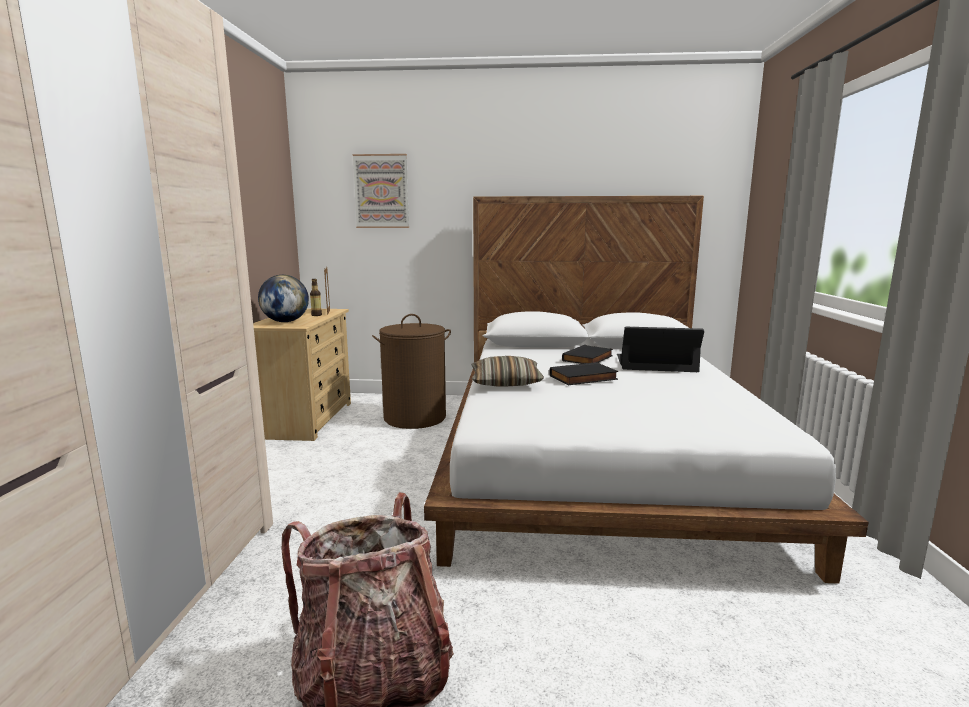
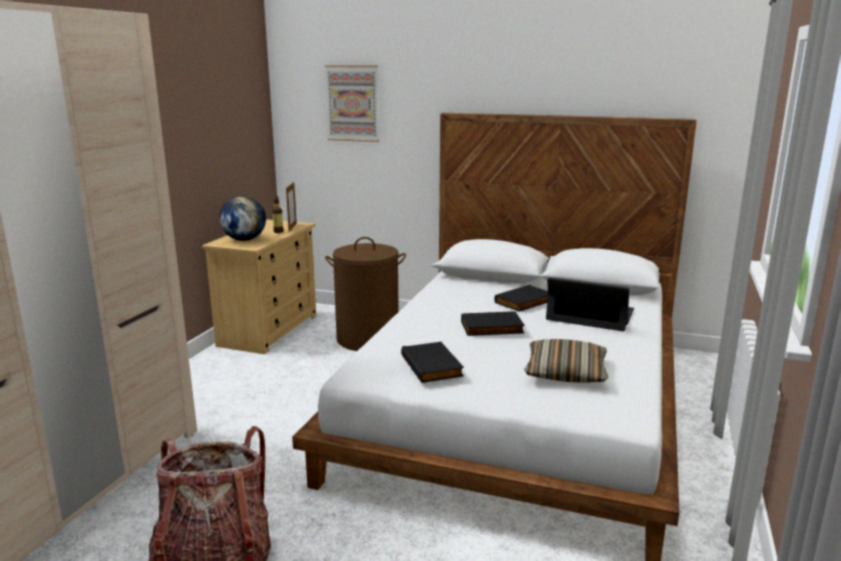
camera: 15 degrees right, 5 degrees up
pillow [471,356,544,386] -> pillow moved to [524,339,608,383]
none -> black book [401,342,464,383]

